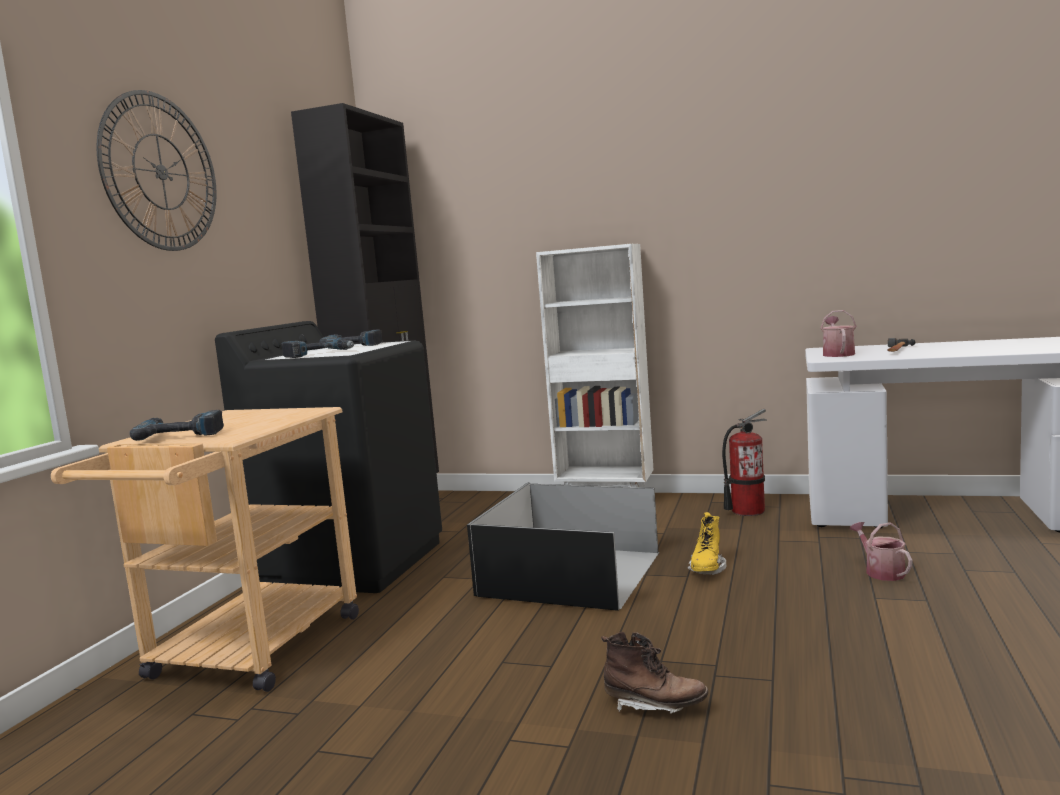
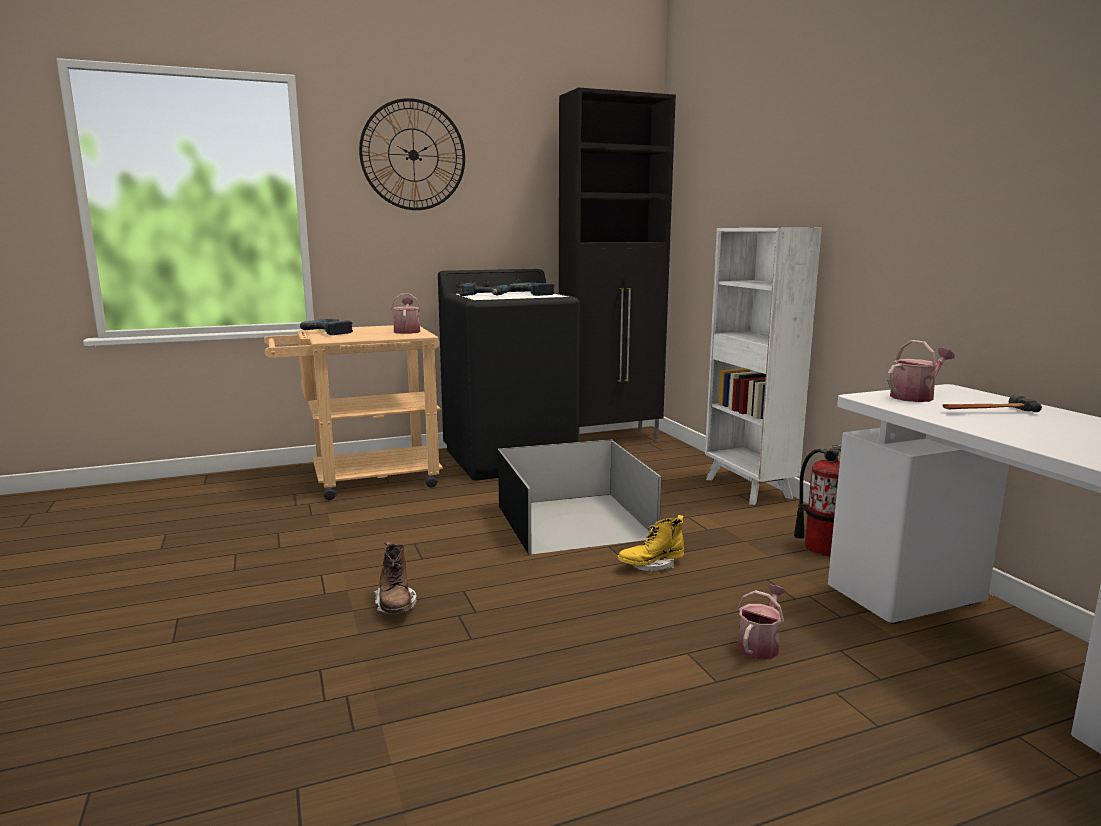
camera: 50 degrees right, 5 degrees up
none -> watering can [391,293,421,334]

